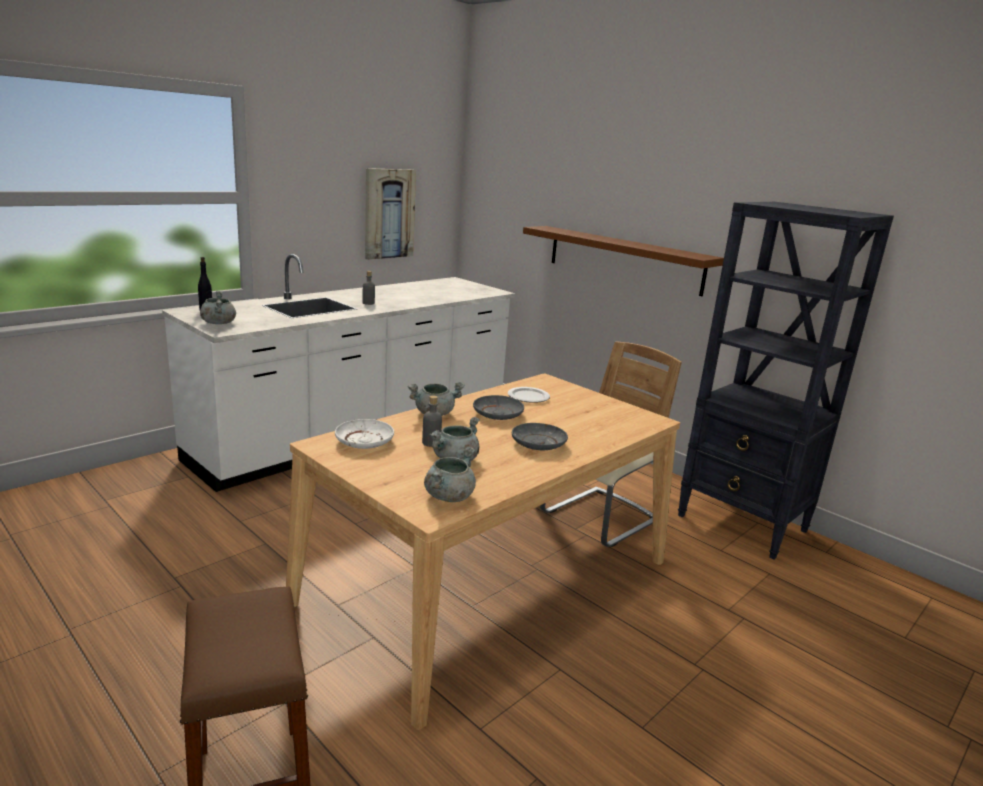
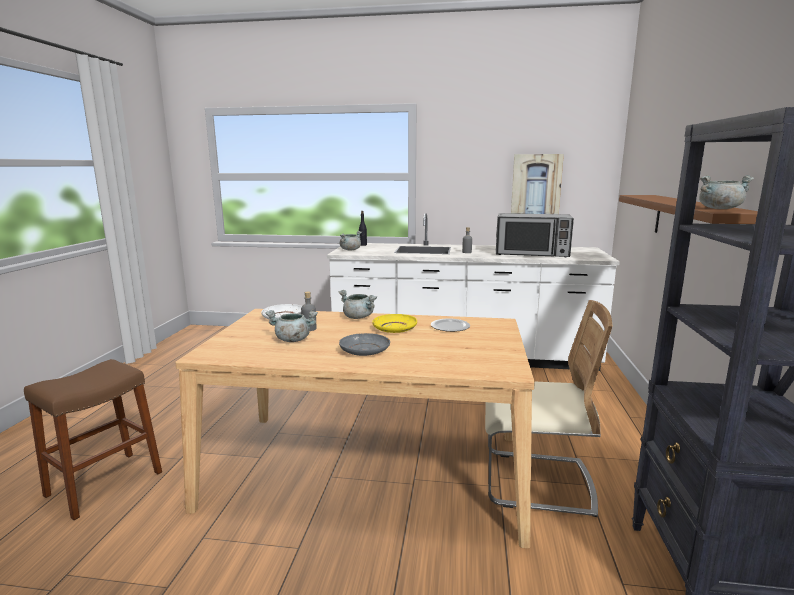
camera: 55 degrees right, 5 degrees down
grey cooking pot [424,446,476,502] -> grey cooking pot moved to [699,175,754,209]
grey plate [473,395,524,420] -> yellow plate [372,314,417,333]
none -> microwave [496,213,574,257]

